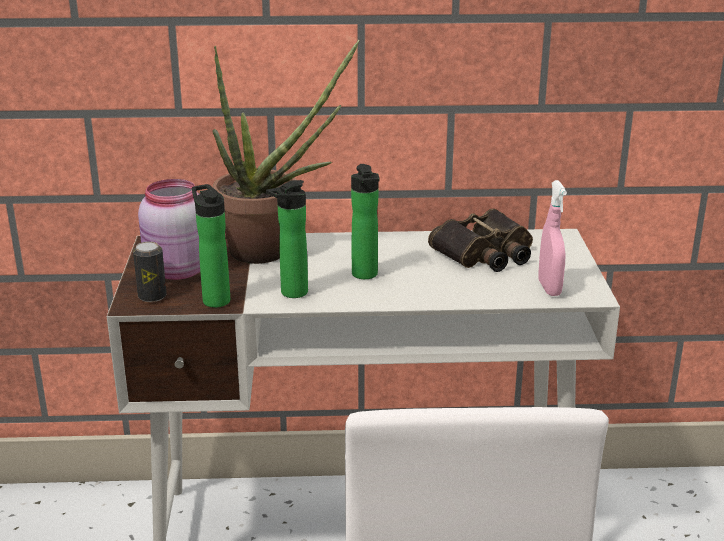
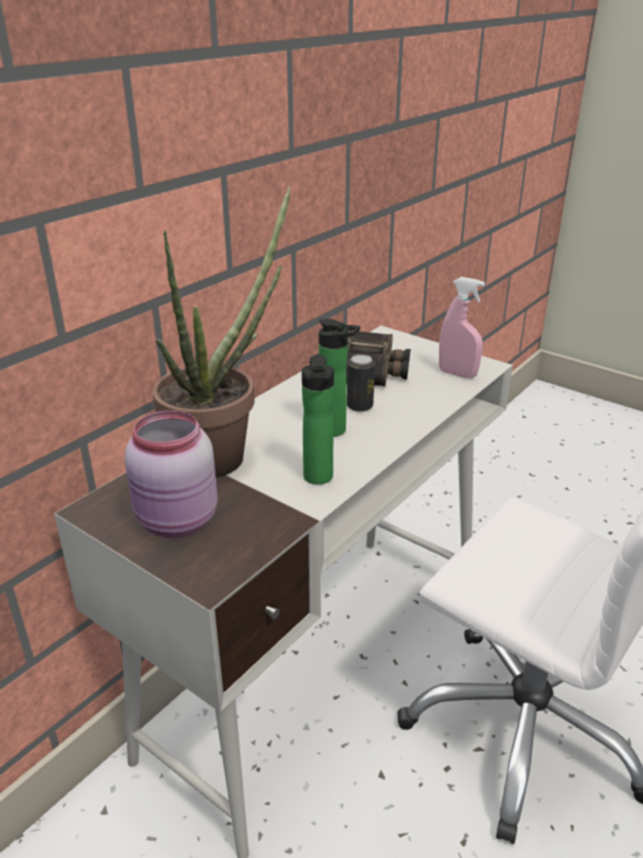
camera: 50 degrees left, 5 degrees up
can [133,241,167,302] -> can moved to [347,354,375,412]
bottle [192,184,230,308] -> none

